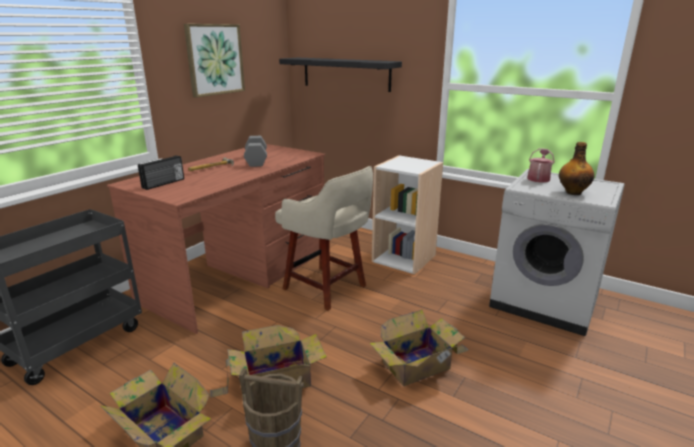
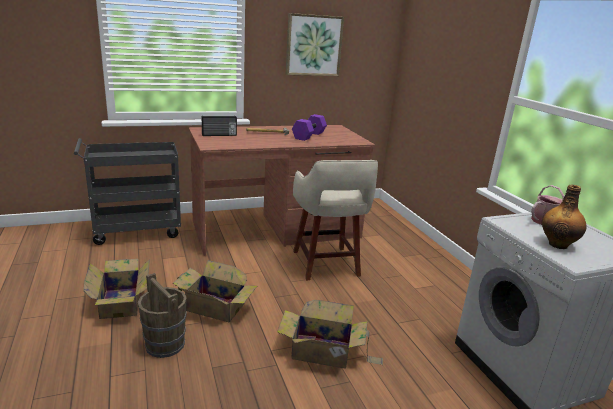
camera: 35 degrees right, 0 degrees up
grey dumbbell [244,136,267,167] -> purple dumbbell [292,114,327,141]
black shelf [279,57,402,92] -> none
bookcase [372,155,443,274] -> none

